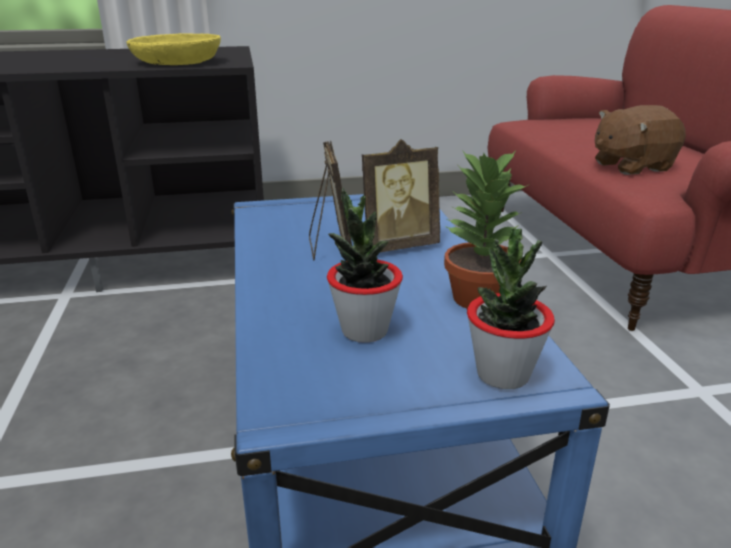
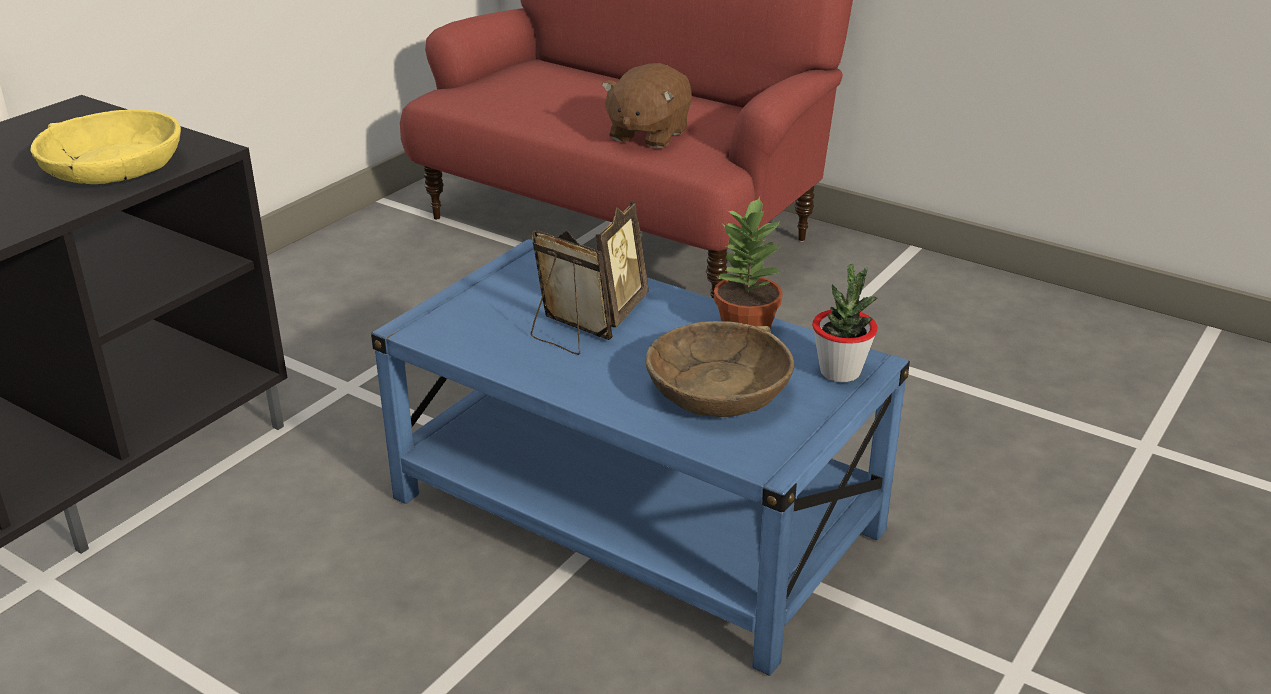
camera: 45 degrees left, 5 degrees up
potted plant [327,187,403,343] -> brown bowl [646,321,794,417]

